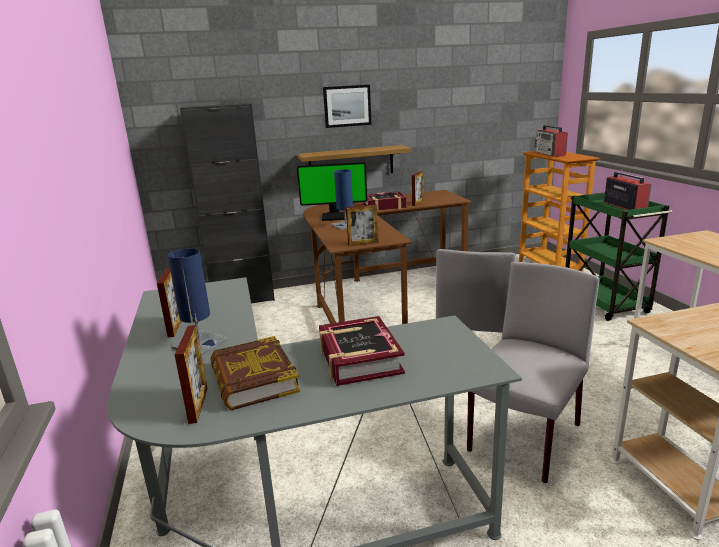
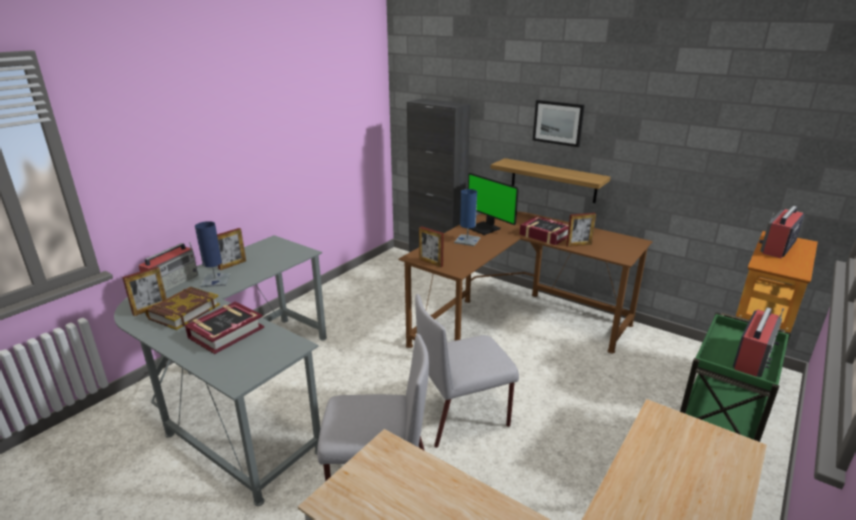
camera: 50 degrees right, 5 degrees up
none -> radio [138,243,198,292]

